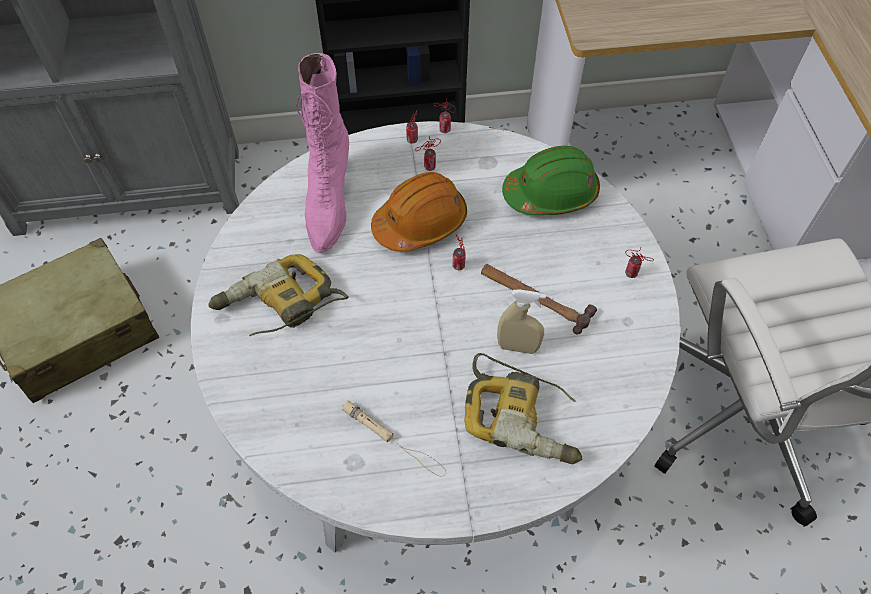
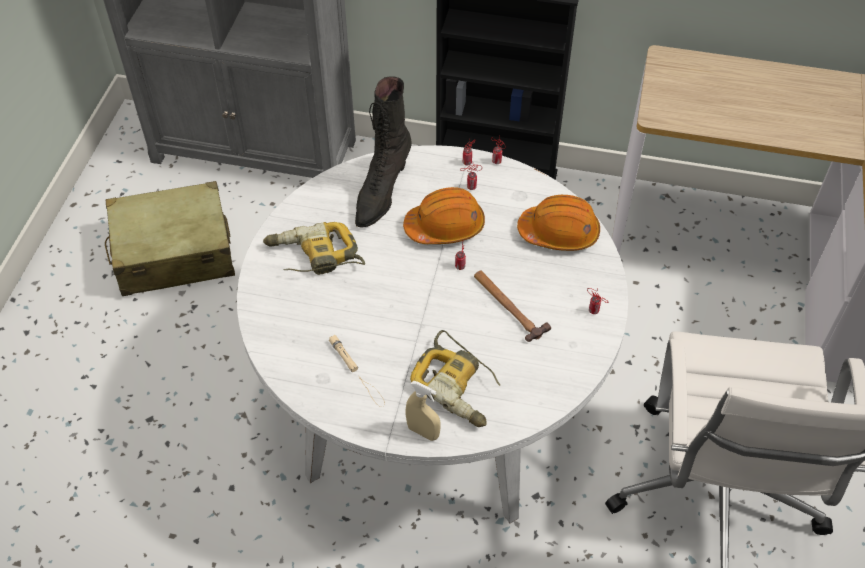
camera: 20 degrees right, 5 degrees down
pink boot [296,53,349,253] -> black boot [355,76,412,228]
beige spray bottle [497,289,546,354] -> beige spray bottle moved to [405,381,441,441]
green hard hat [502,146,600,215] -> orange hard hat [517,195,600,251]

